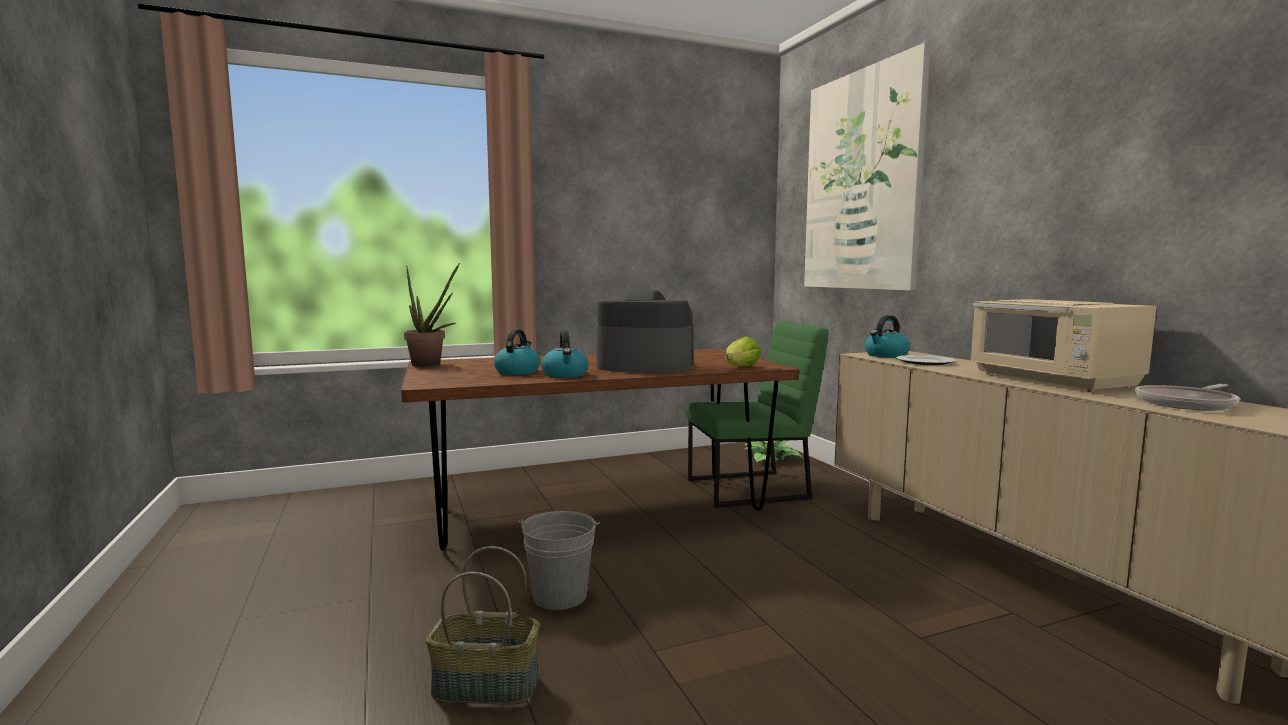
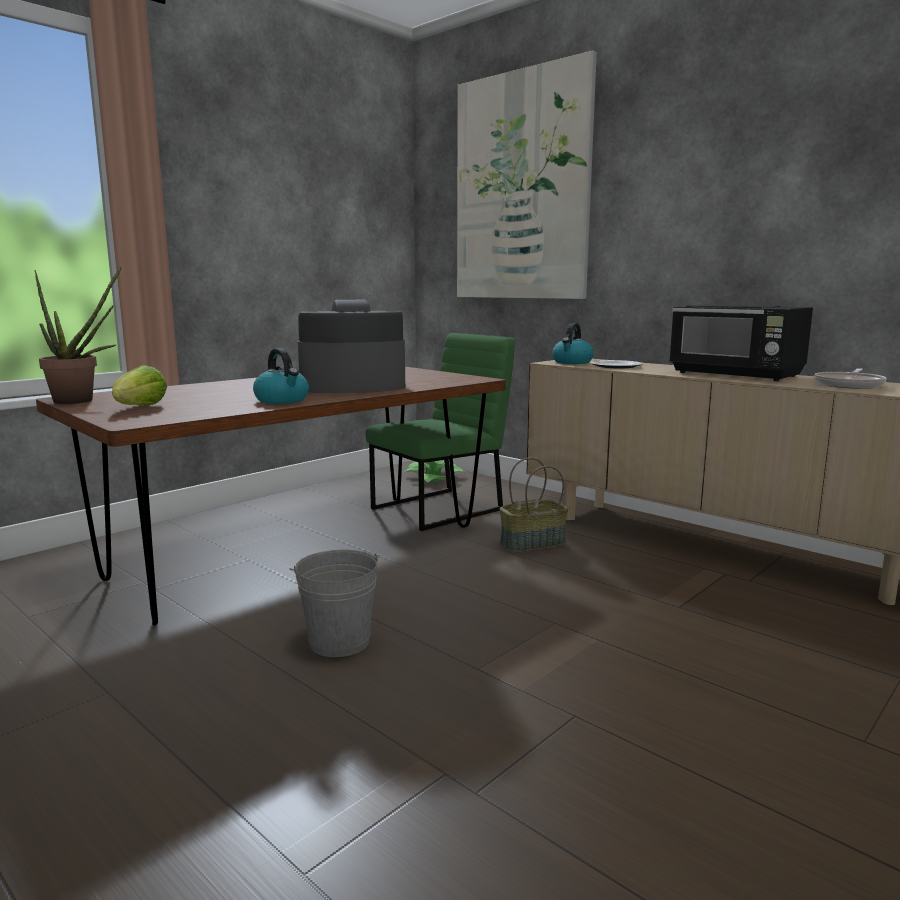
camera: 25 degrees left, 5 degrees up
basket [426,546,539,705] -> basket moved to [499,457,568,552]
kettle [494,329,540,375] -> none
lettuce [725,336,761,367] -> lettuce moved to [112,365,167,406]
beige microwave [970,299,1156,392] -> black microwave [669,304,813,381]

